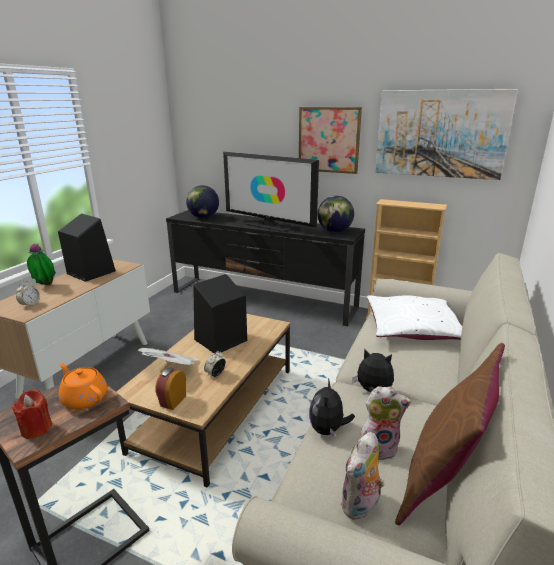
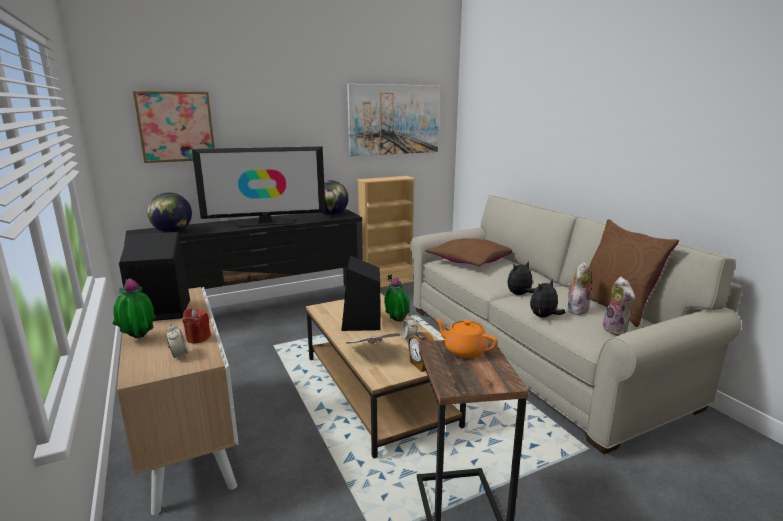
camera: 50 degrees left, 5 degrees down
red candle [12,390,52,439] -> red candle moved to [183,308,211,343]
orange teapot [59,363,107,409] -> orange teapot turned 45 degrees clockwise [434,319,498,358]
picture [299,107,362,174] -> picture moved to [133,91,215,163]
plush toy [309,378,355,438] -> plush toy turned 90 degrees clockwise [530,279,566,318]
white pillow [367,295,462,340] -> brown pillow [425,238,512,266]
none -> potted plant [384,277,409,322]

